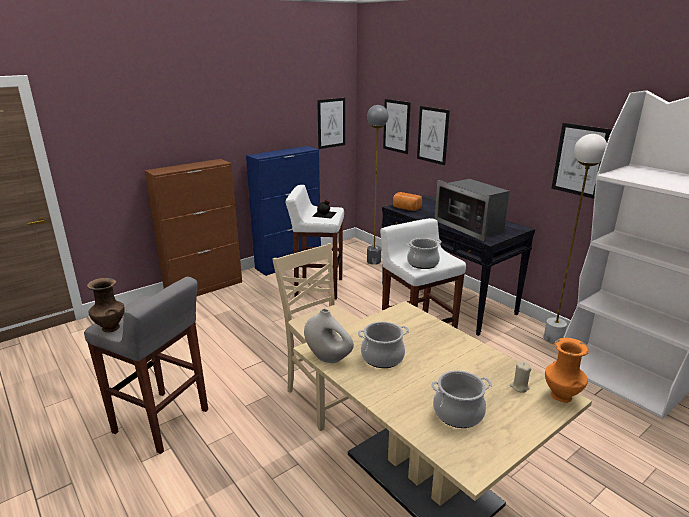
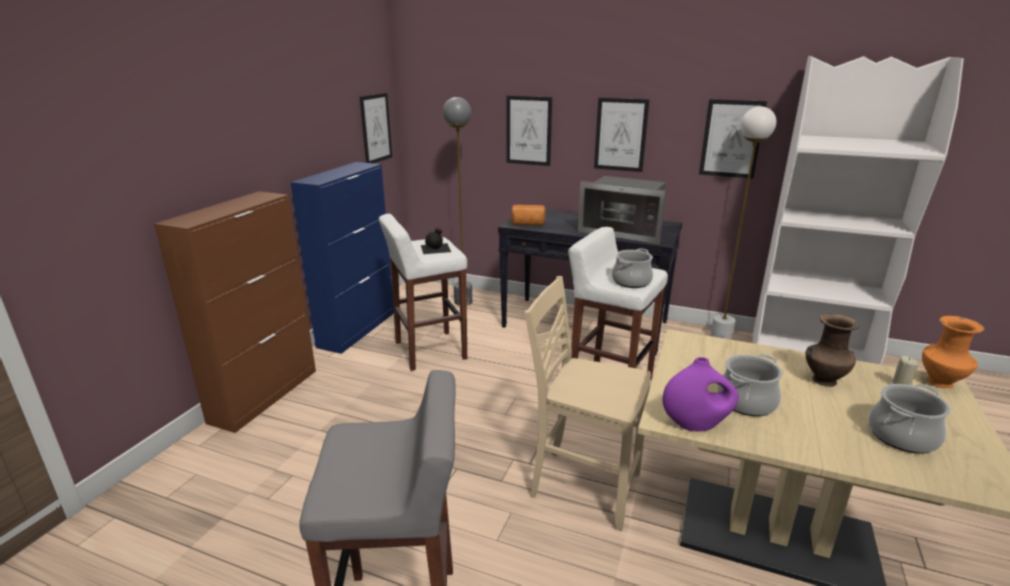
camera: 30 degrees left, 0 degrees up
brown vase [87,278,125,333] -> brown vase moved to [806,314,860,387]
white vase [304,309,354,363] -> purple vase [662,357,739,432]
picture [383,99,411,154] -> picture moved to [594,98,649,172]

